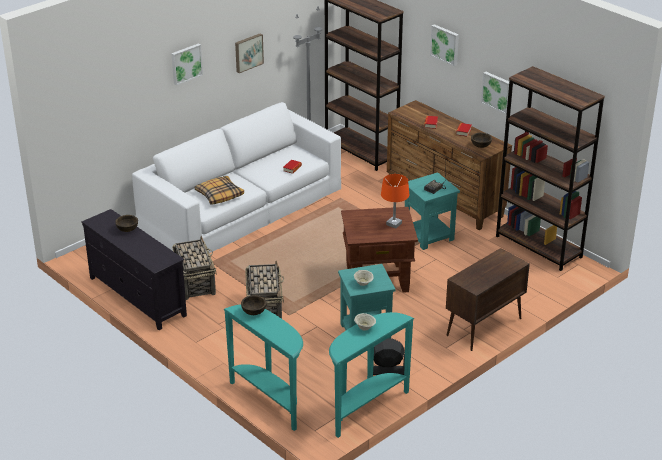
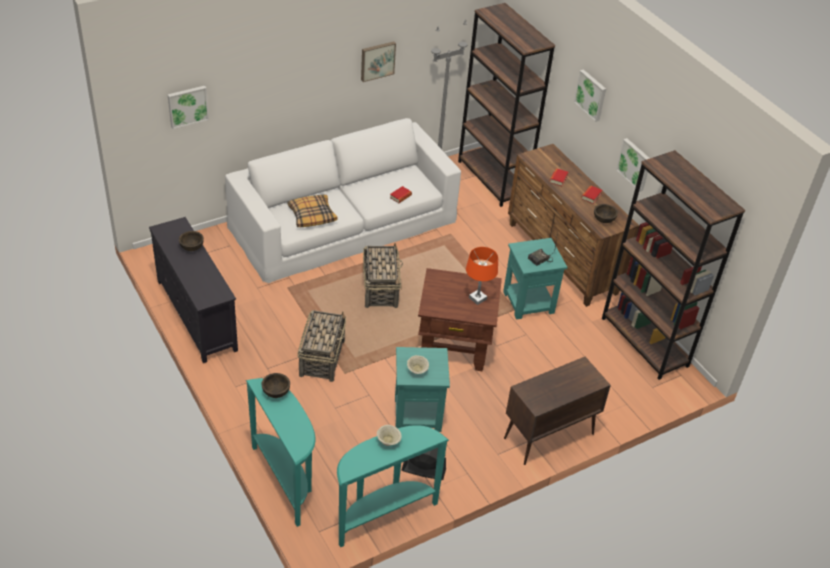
camera: 10 degrees right, 10 degrees up
picture [171,43,203,85] -> picture moved to [168,86,209,129]
basket [172,236,217,300] -> basket moved to [363,243,403,308]

